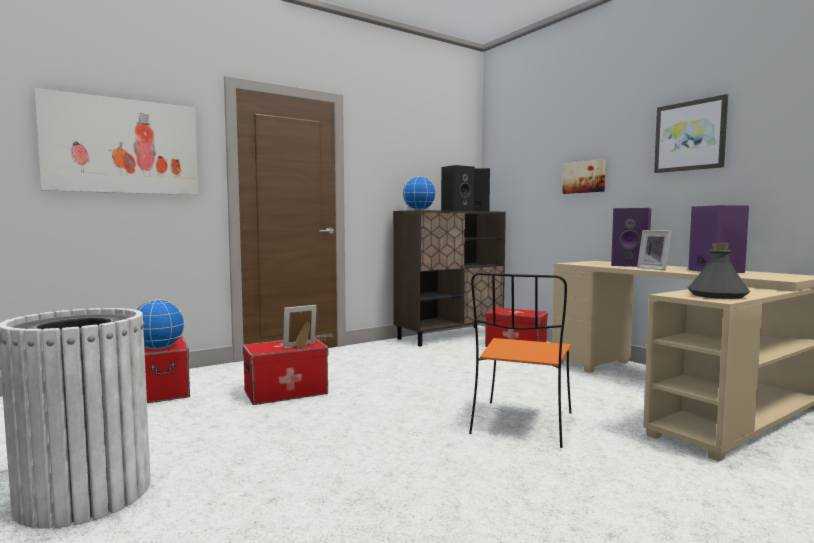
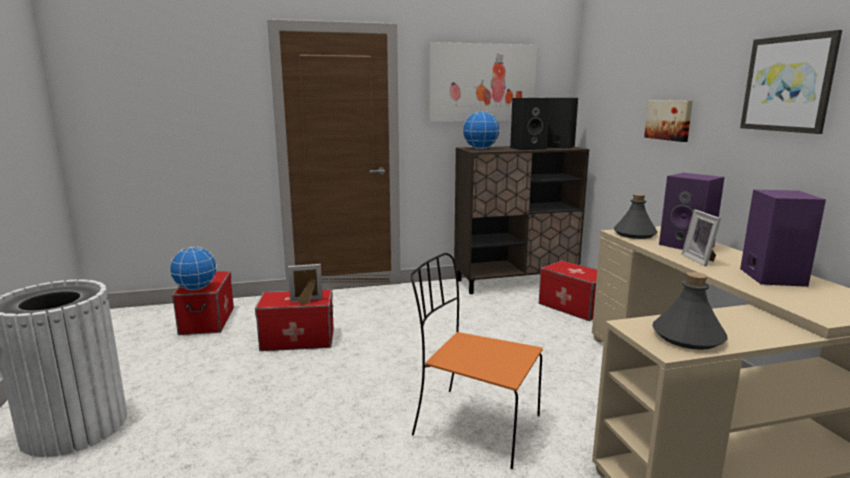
camera: 20 degrees right, 10 degrees up
picture [35,88,198,195] -> picture moved to [429,42,537,122]
orange chair [469,273,571,448] -> orange chair turned 75 degrees clockwise [411,253,543,469]
none -> grey bottle [614,194,658,239]

